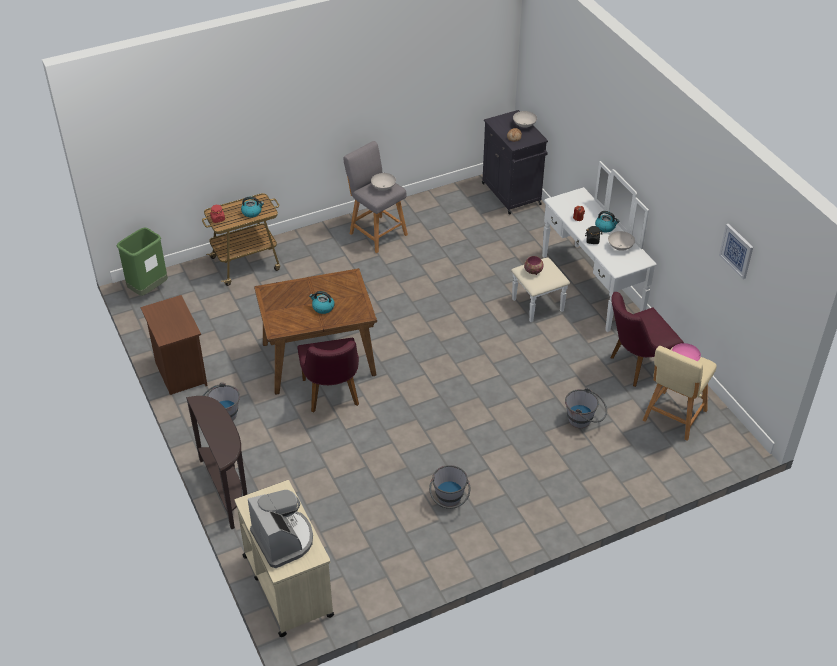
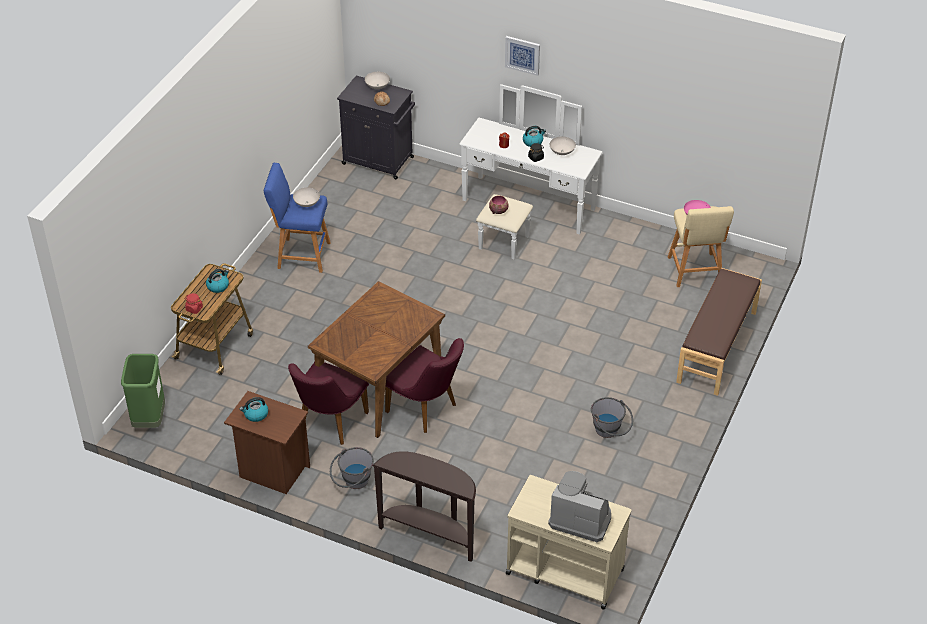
camera: 40 degrees left, 0 degrees up
kettle [309,291,334,314] -> kettle moved to [240,397,268,422]
grey stool [343,141,408,253] -> blue stool [264,163,331,273]
grey bucket [565,388,607,428] -> none
purple chair [611,292,684,387] -> purple chair moved to [288,362,369,445]
picture [719,224,753,279] -> picture moved to [505,36,540,76]
none -> brown bench [676,268,762,396]

